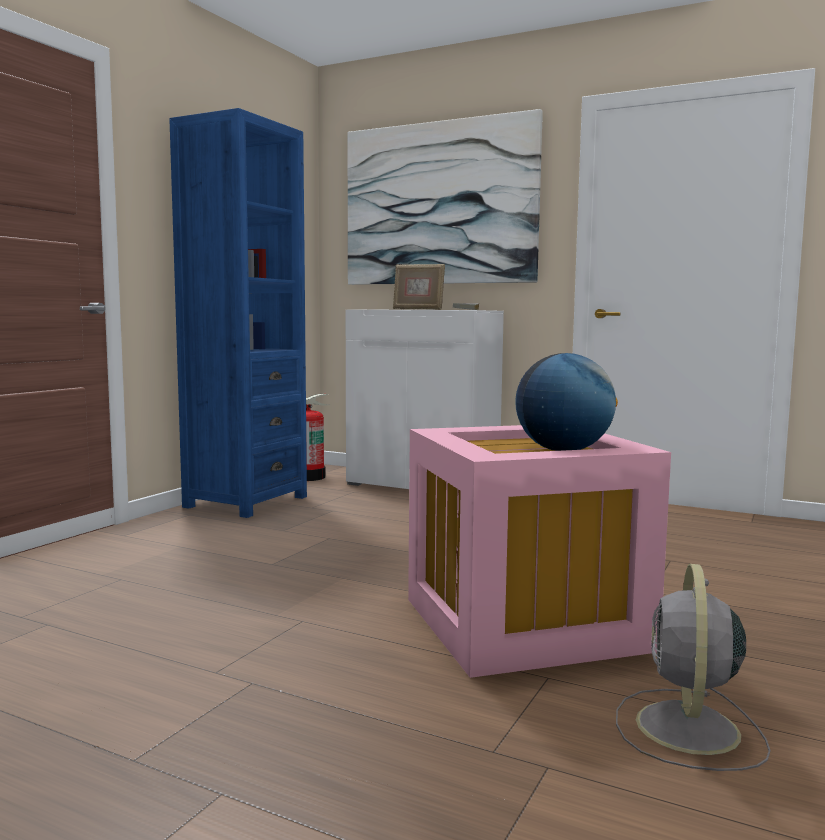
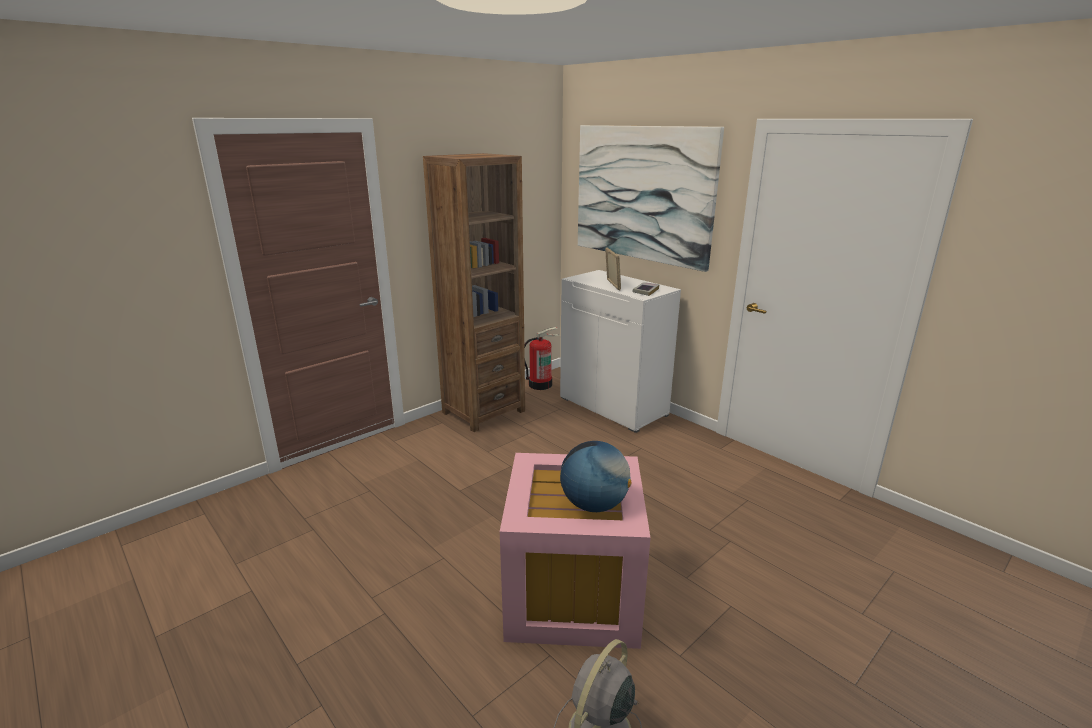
camera: 20 degrees right, 15 degrees up
blue bookcase [169,108,307,518] -> brown bookcase [423,153,525,432]
picture frame [393,264,445,310] -> picture frame turned 150 degrees counterclockwise [605,247,621,290]

